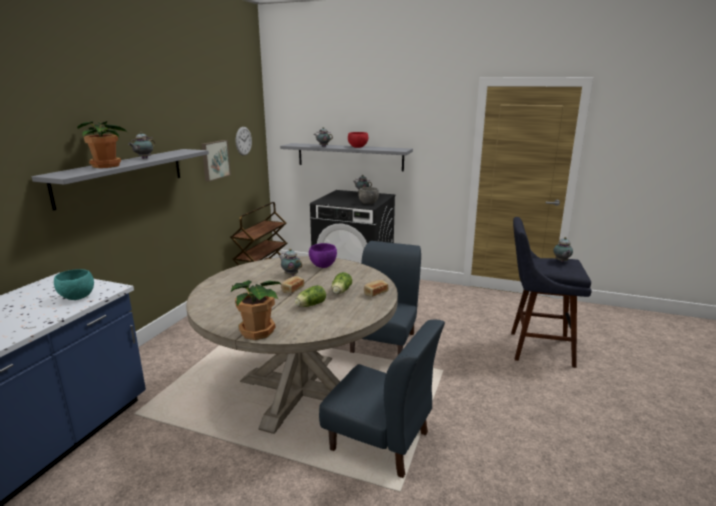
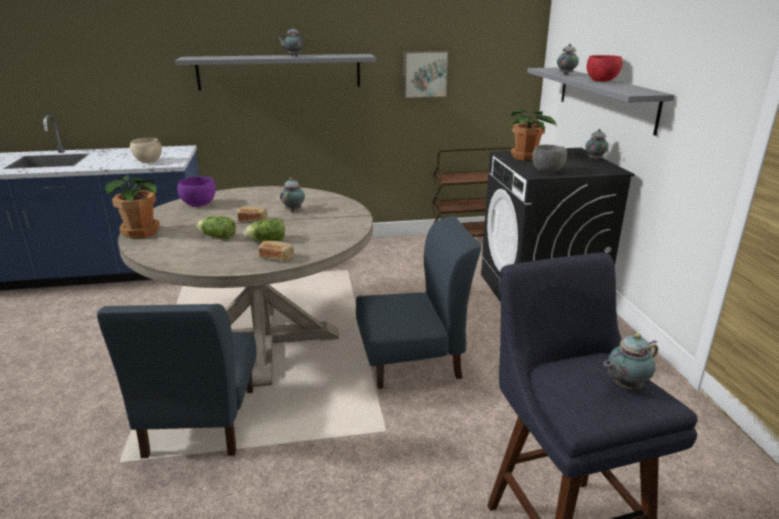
camera: 60 degrees right, 5 degrees up
turquoise bowl [54,269,94,300] -> beige bowl [130,138,162,163]
potted plant [77,121,128,168] -> potted plant moved to [509,110,557,160]
wall clock [236,127,252,156] -> none
purple bowl [309,243,337,268] -> purple bowl moved to [177,177,216,207]

